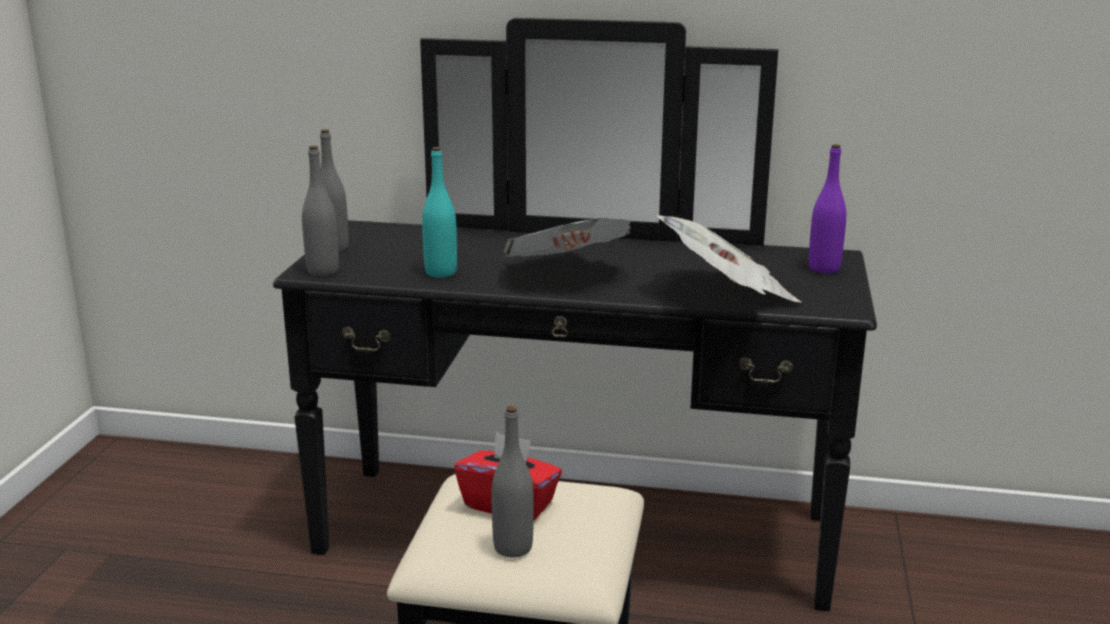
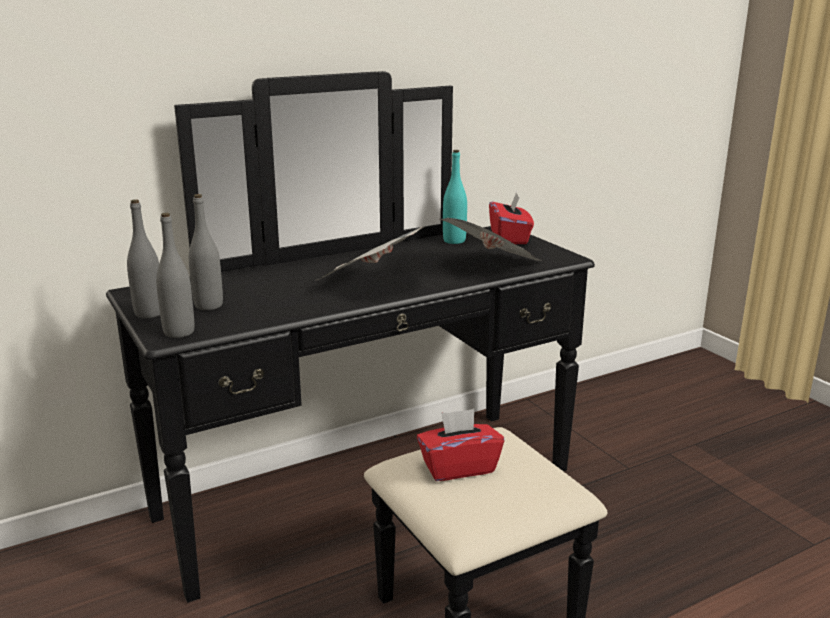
camera: 40 degrees left, 0 degrees up
turquoise bottle [422,147,457,277] -> turquoise bottle moved to [443,150,467,244]
grey bottle [492,406,534,558] -> grey bottle moved to [189,194,223,310]
purple bottle [809,144,846,273] -> red tissue box [489,192,534,244]

